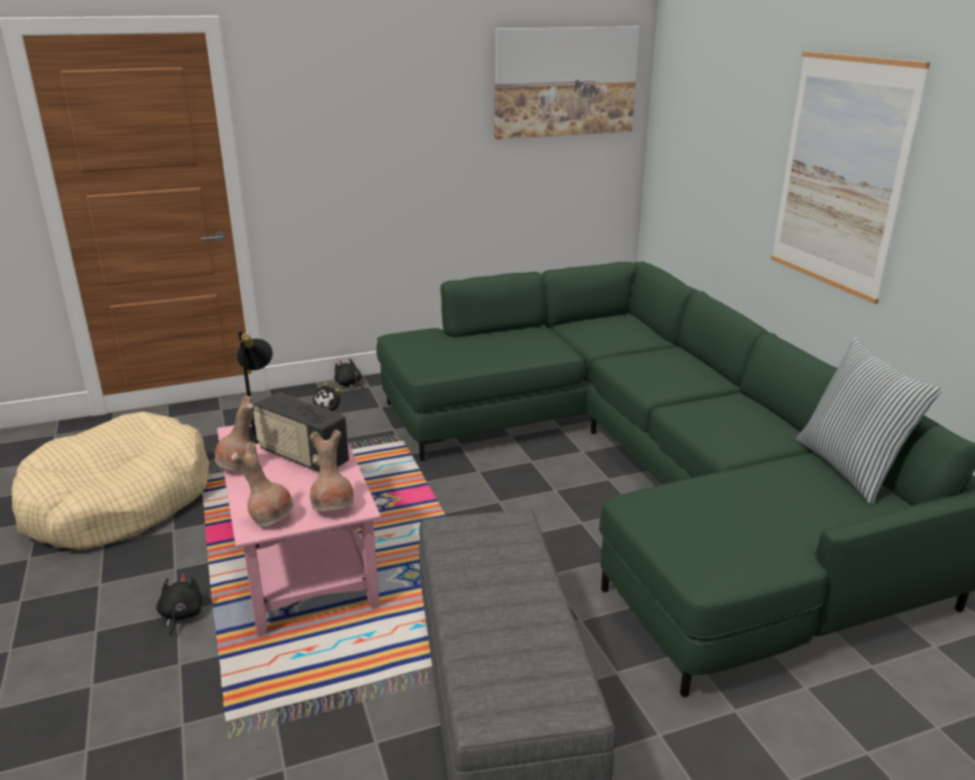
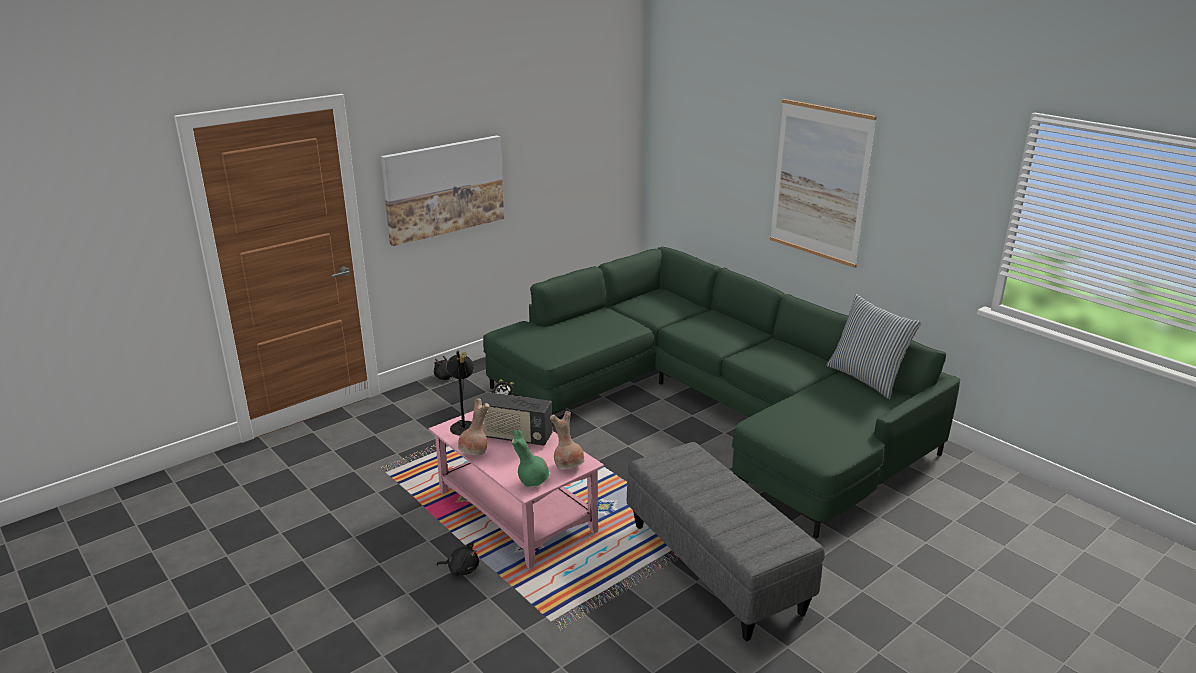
camera: 20 degrees left, 0 degrees up
beige dog bed [12,412,209,550] -> none
black plush toy [156,574,202,637] -> black plush toy turned 120 degrees clockwise [437,543,479,576]
brown vase [231,442,294,527] -> green vase [512,429,549,488]
picture [495,26,639,139] -> picture moved to [381,135,504,246]

